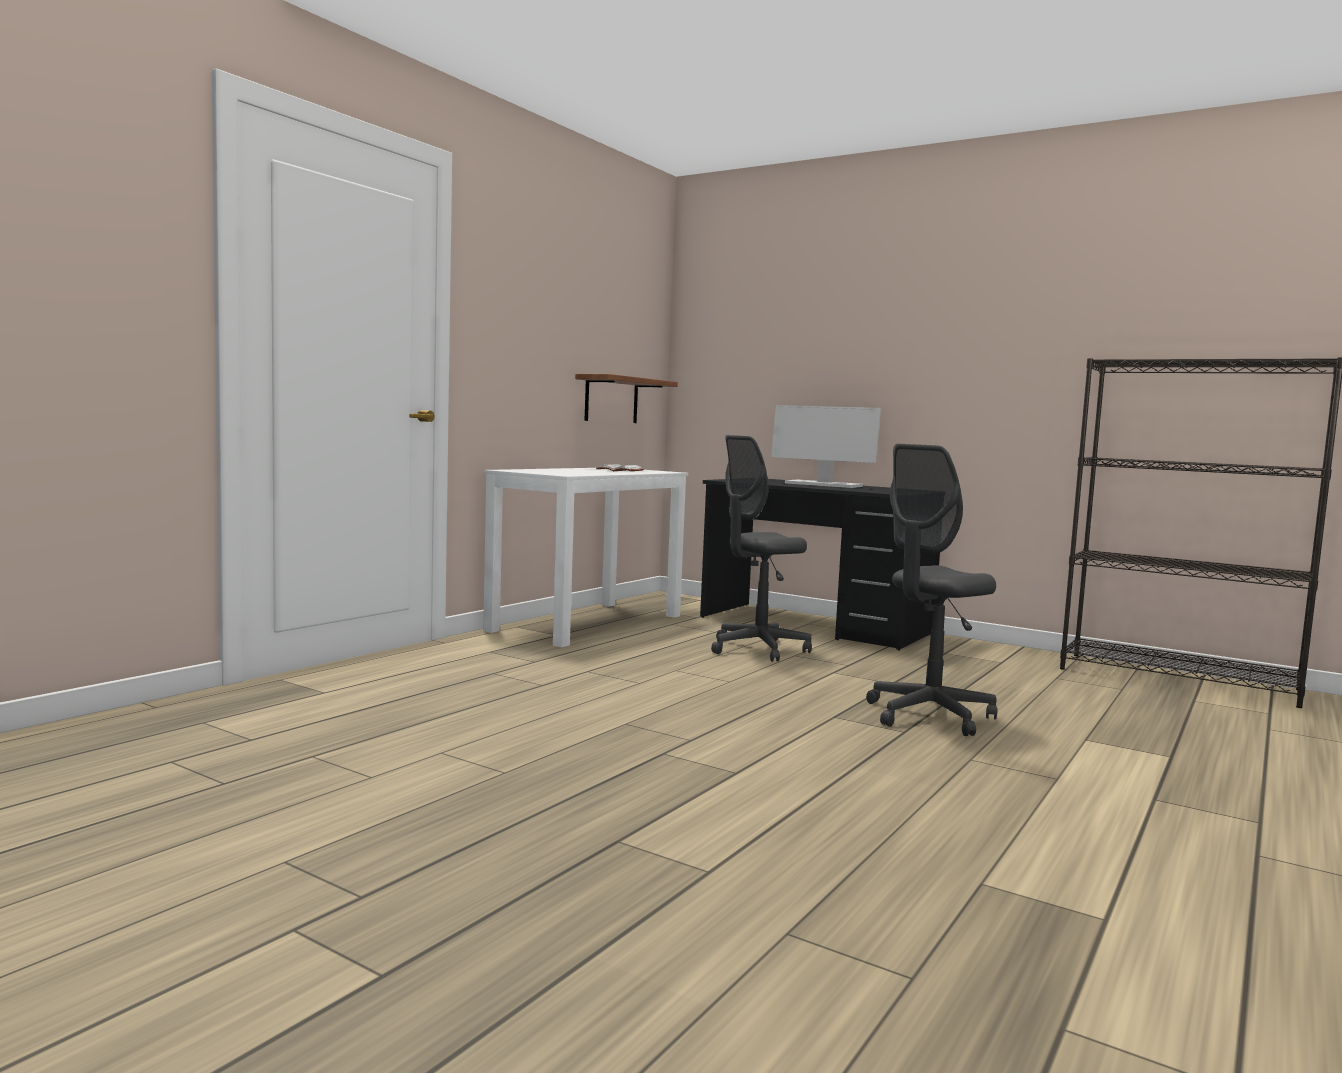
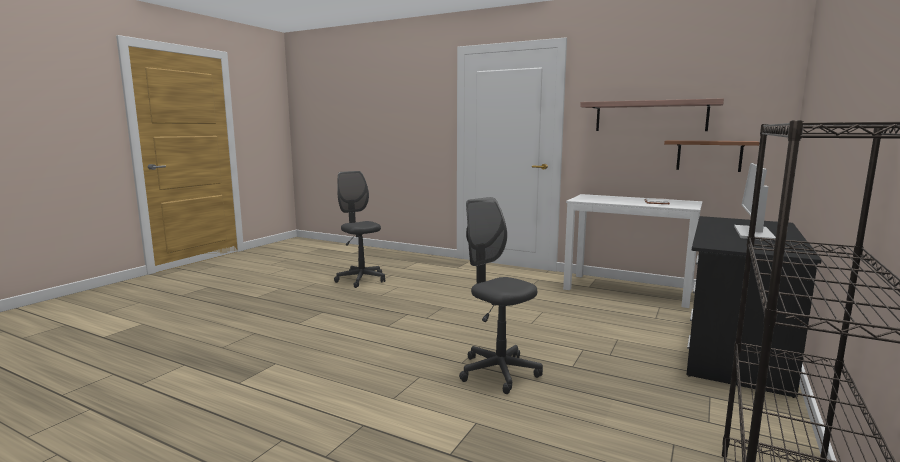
camera: 85 degrees right, 5 degrees up
grey office chair [711,435,812,662] -> grey office chair moved to [334,171,385,288]
none -> shelf [580,98,724,131]

